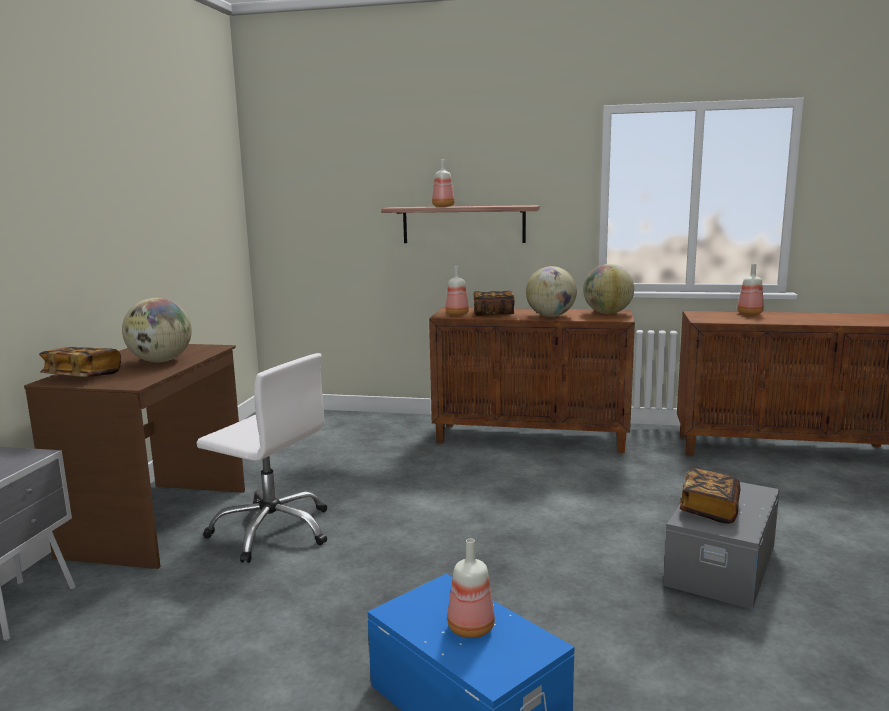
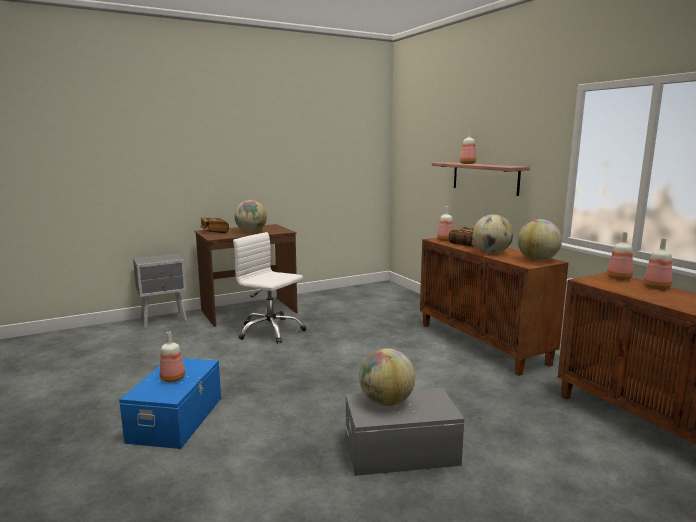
camera: 50 degrees right, 0 degrees up
white office chair [197,353,327,563] -> white office chair turned 135 degrees clockwise [233,232,306,344]
book [680,468,740,523] -> globe [359,348,415,406]
none -> bottle [607,232,633,280]

